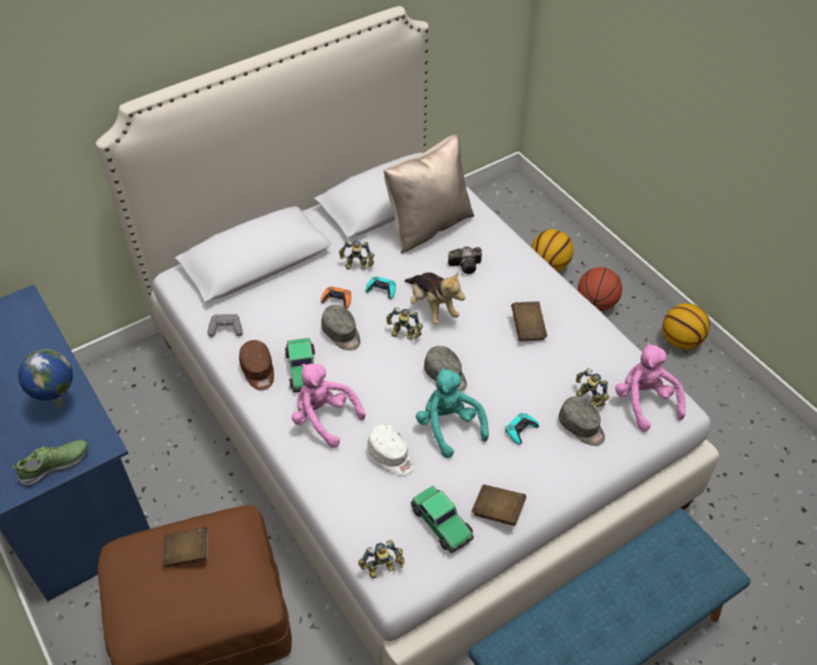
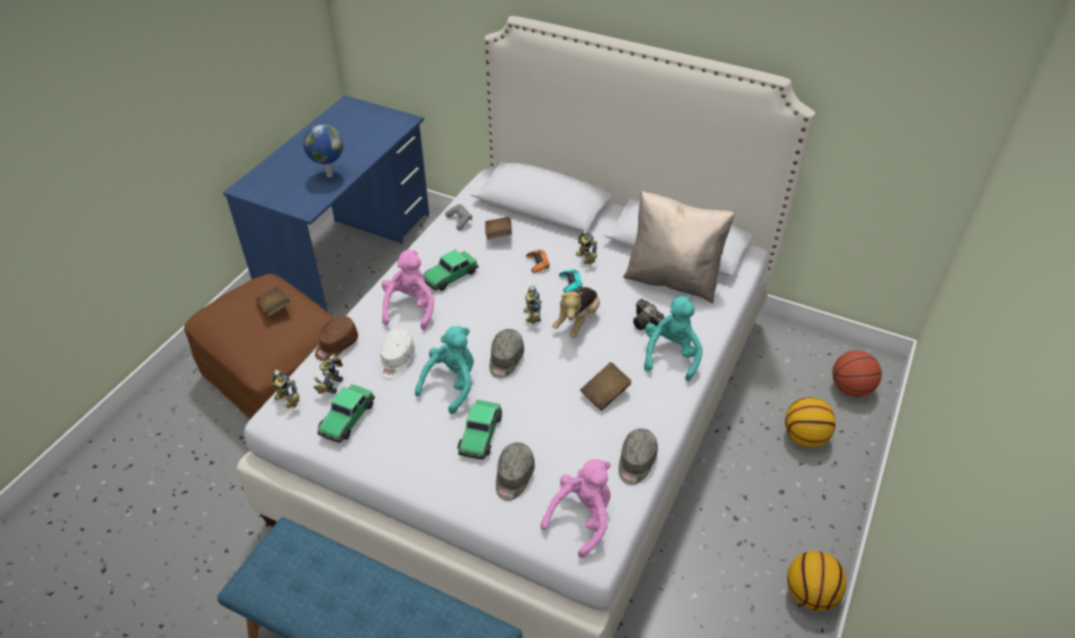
camera: 60 degrees right, 5 degrees down
shoe [13,440,88,486] -> none
brown cap [239,340,274,390] -> brown cap moved to [315,316,358,361]
grey cap [321,305,360,351] -> grey cap moved to [619,428,658,485]
brown book [472,484,526,526] -> brown book moved to [485,217,512,240]
turquoise game controller [505,413,539,445] -> toy car [457,400,503,460]
toy robot [576,368,609,407] -> toy robot moved to [313,354,343,394]
basketball [578,267,622,311] -> basketball moved to [832,350,882,397]
none -> turquoise plush toy [644,296,703,381]

